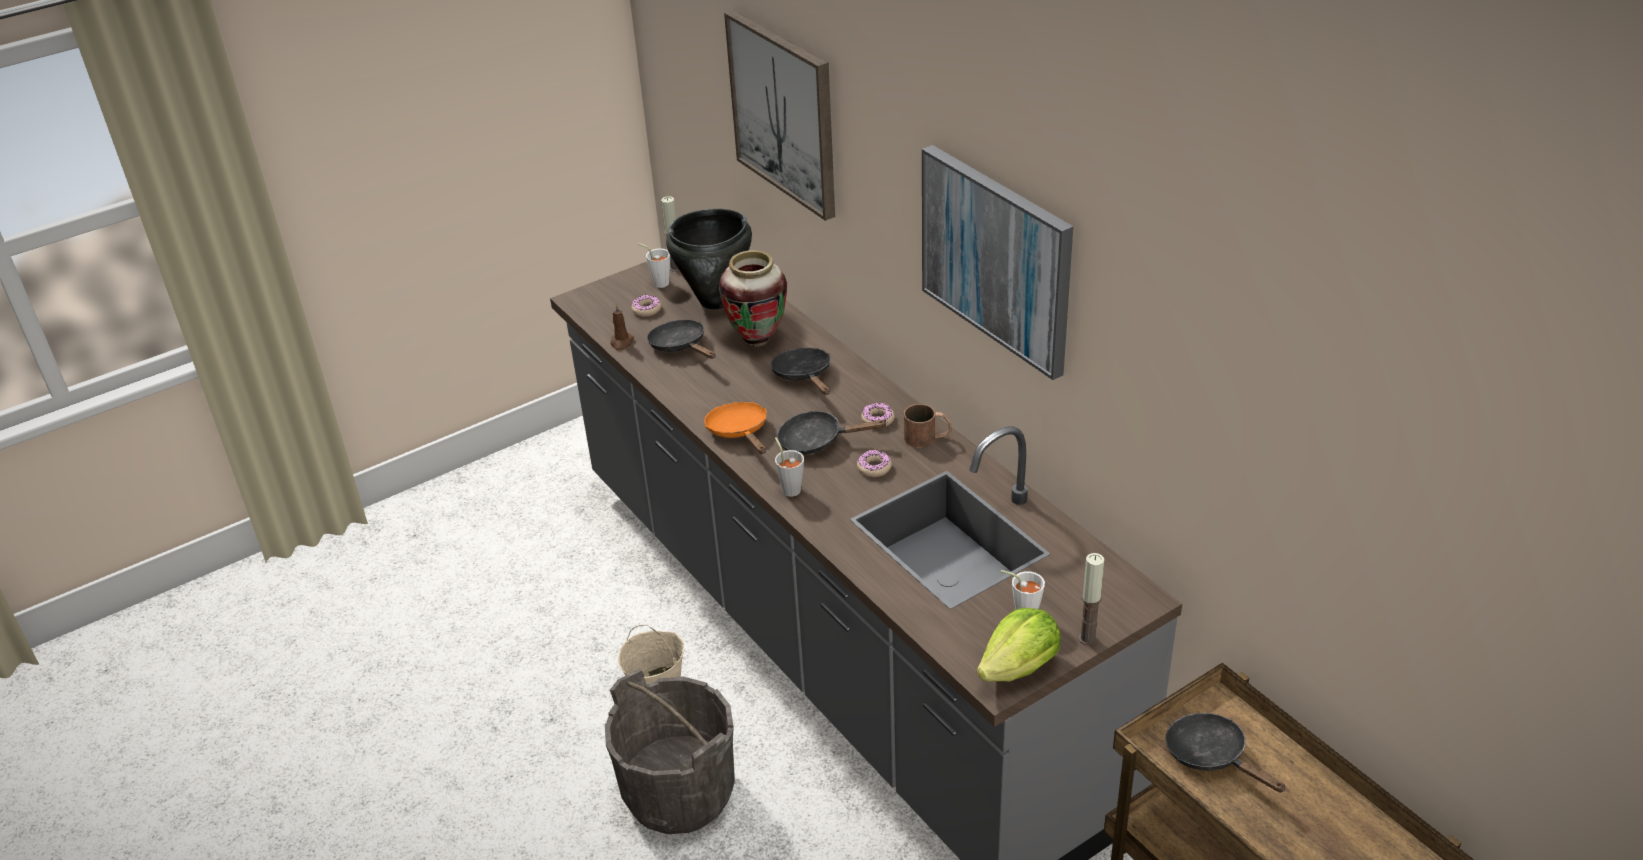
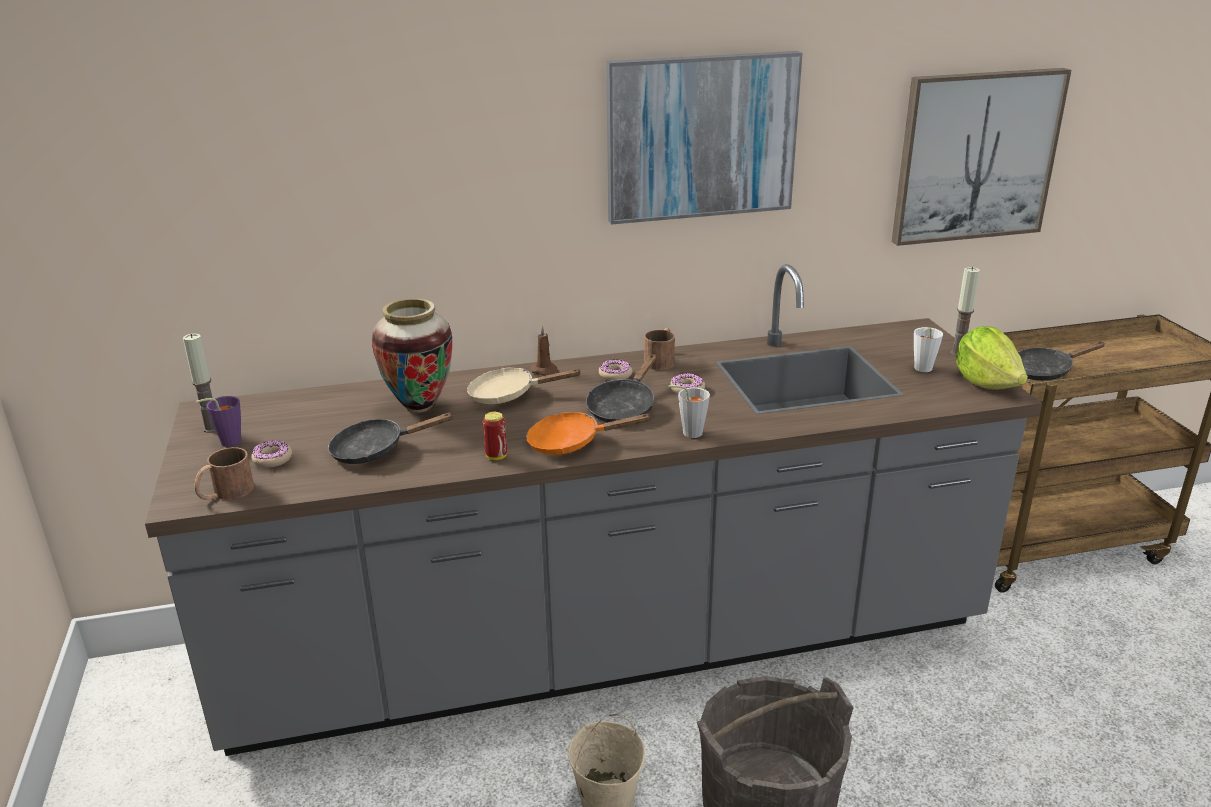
camera: 70 degrees left, 10 degrees down
brown candle [610,304,634,351] -> brown candle moved to [530,325,559,376]
white cup [638,243,670,288] -> purple cup [196,396,242,447]
black cooking pot [666,209,752,309] -> none
picture [724,10,835,221] -> picture moved to [892,68,1071,246]
black frying pan [771,348,831,395] -> beige frying pan [467,367,582,404]
none -> brown mug [194,447,254,500]
none -> can [483,412,507,460]

